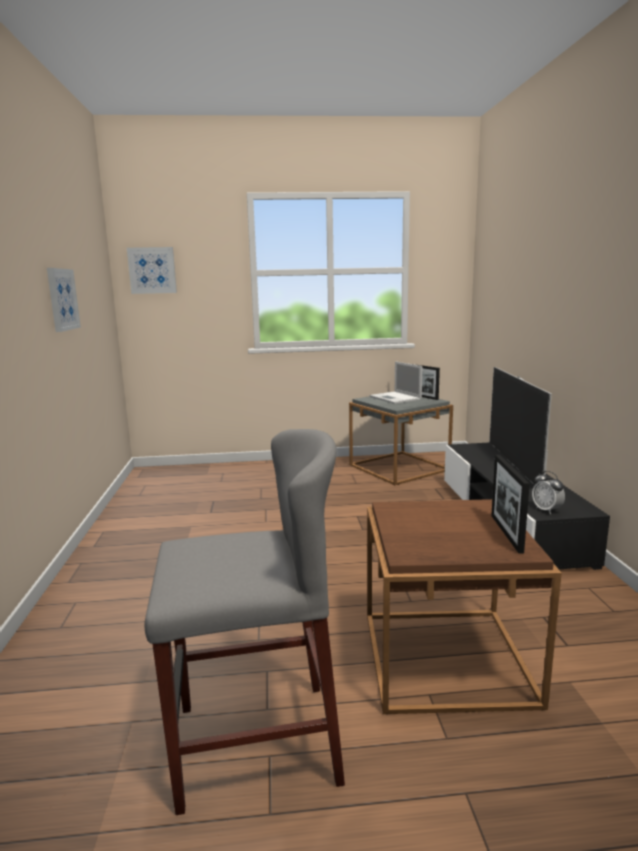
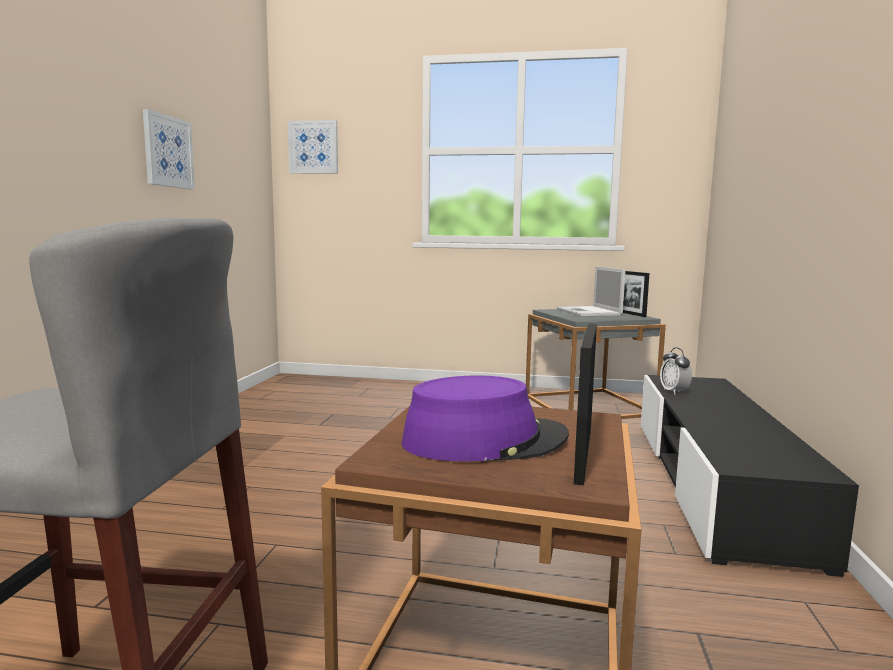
camera: 15 degrees right, 5 degrees down
television [489,367,552,485] -> none
alarm clock [532,471,565,514] -> alarm clock moved to [660,347,692,395]
none -> purple hat [402,376,569,461]

